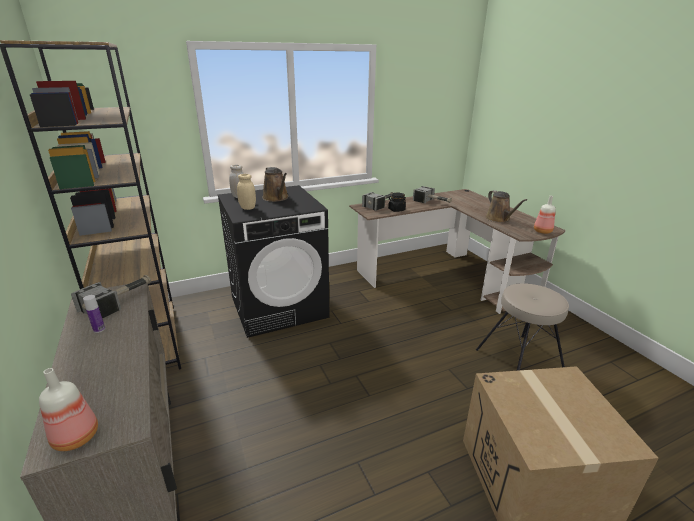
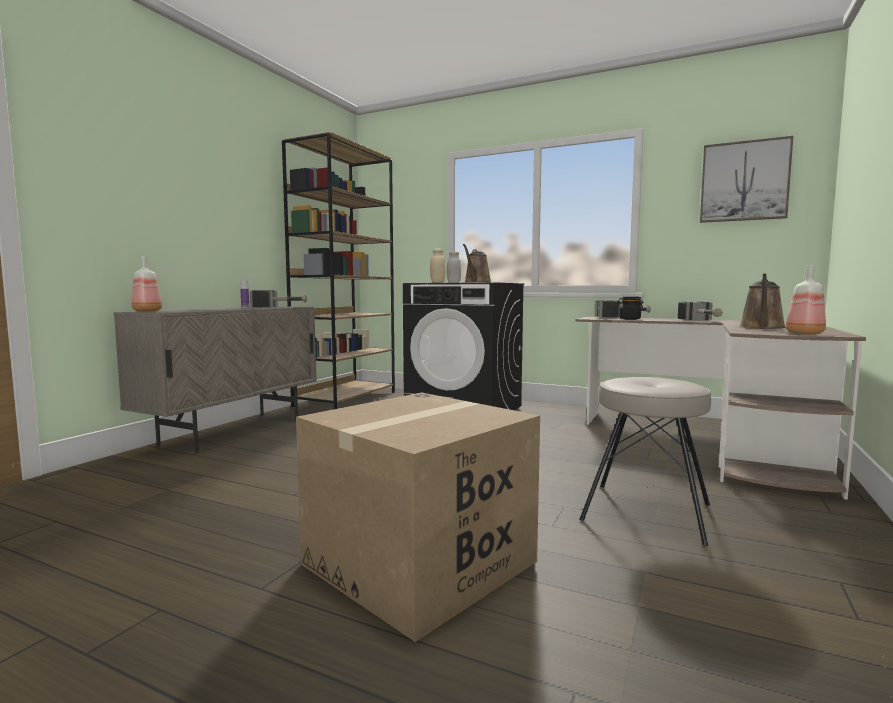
camera: 50 degrees right, 20 degrees down
none -> picture [700,136,793,223]

